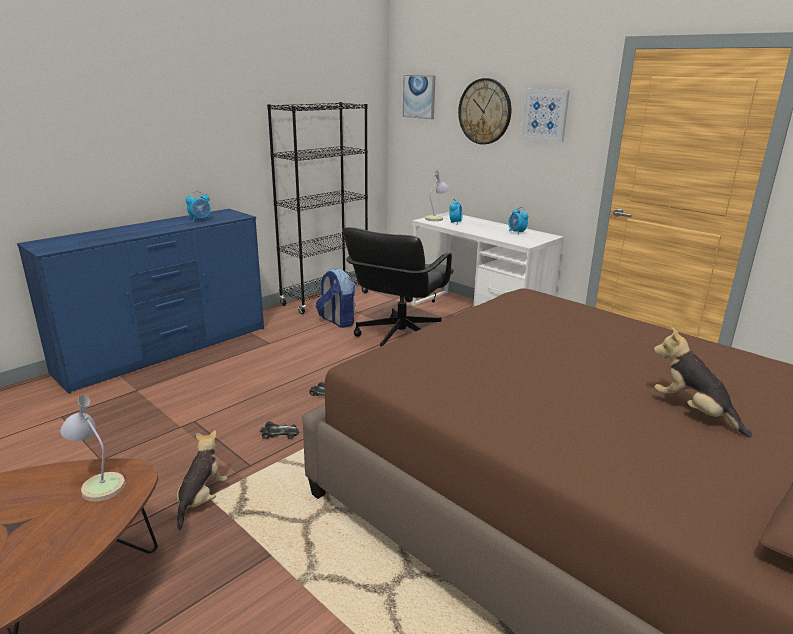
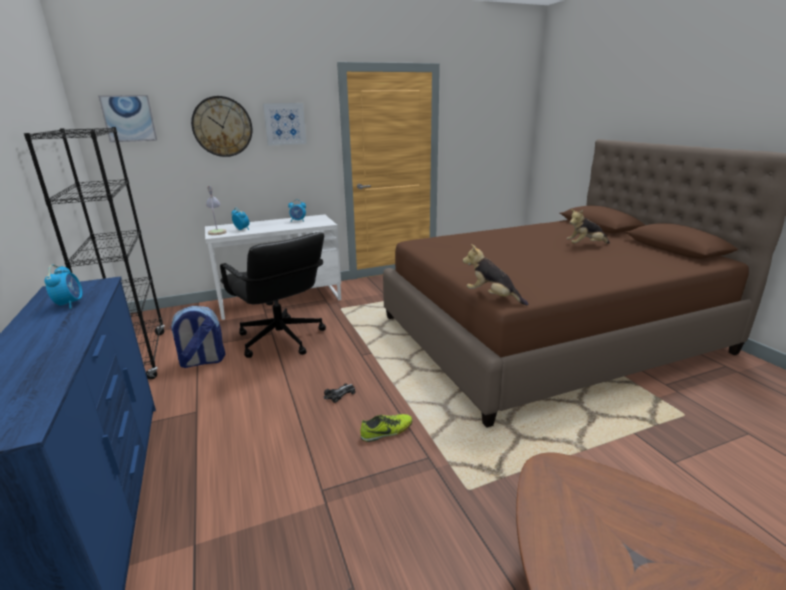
camera: 65 degrees left, 0 degrees up
table lamp [60,395,126,501] -> none
plush toy [177,430,228,530] -> plush toy moved to [463,244,528,306]
toy car [260,421,299,439] -> shoe [360,414,413,442]

